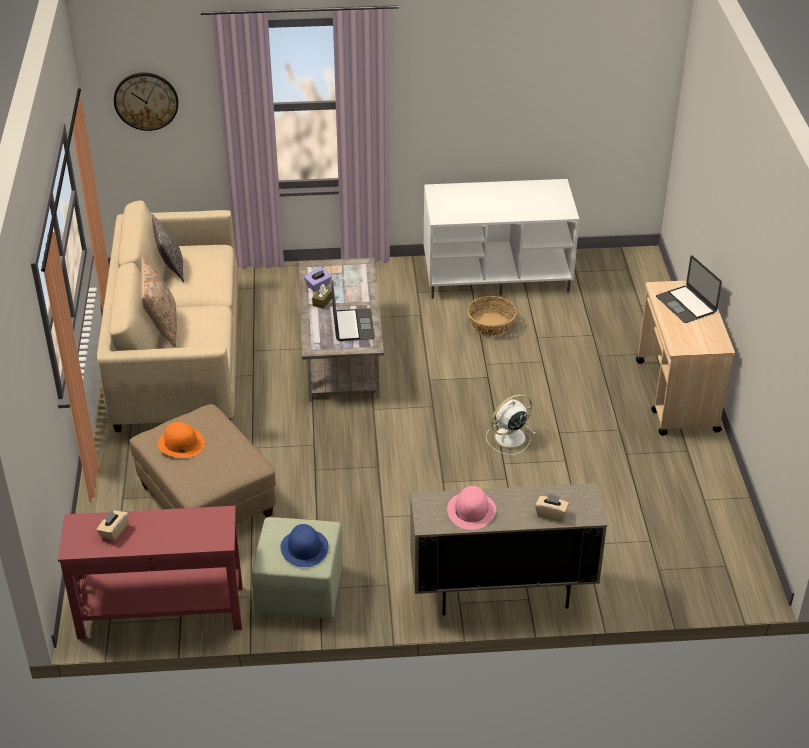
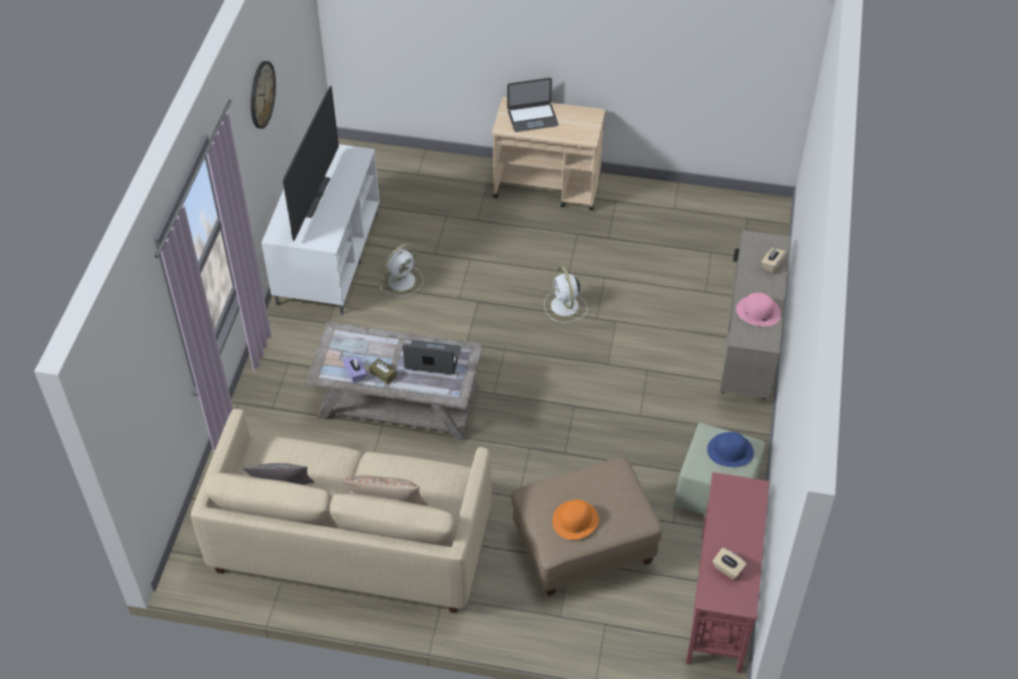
camera: 75 degrees left, 10 degrees up
wall clock [114,72,178,131] -> wall clock moved to [251,61,276,129]
basket [467,296,517,336] -> white fan [379,244,424,297]
none -> television [283,86,339,241]

